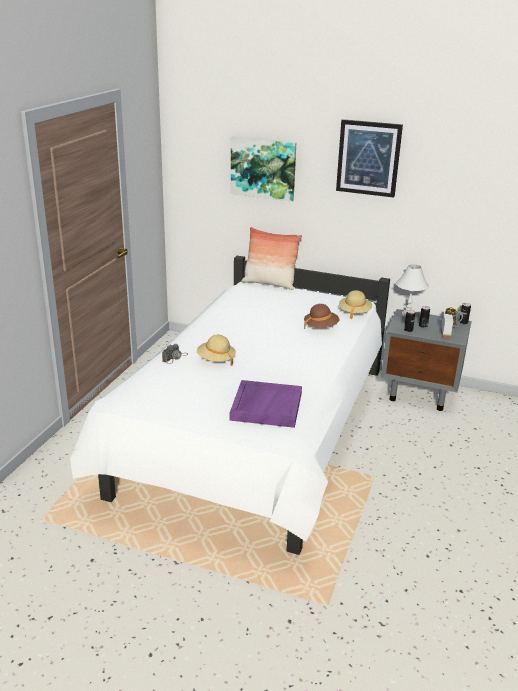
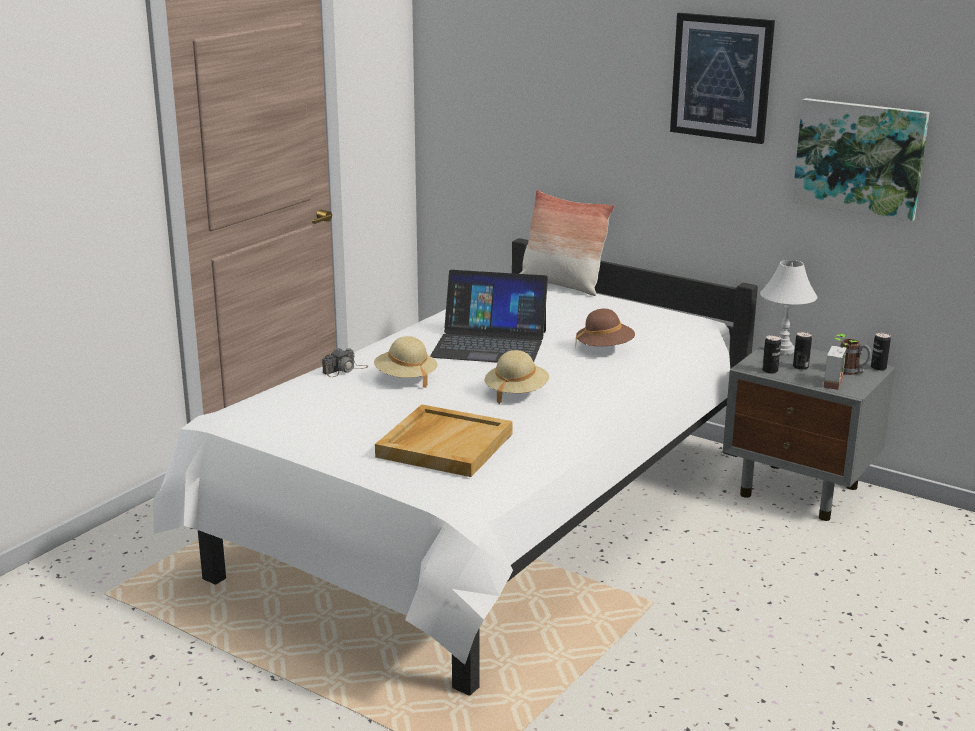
camera: 15 degrees right, 5 degrees down
purple tray [230,380,302,428] -> beige tray [375,404,513,477]
picture [231,136,296,202] -> picture moved to [792,98,930,222]
beige hat [339,290,372,319] -> beige hat moved to [485,350,549,404]
none -> laptop [430,270,548,363]

